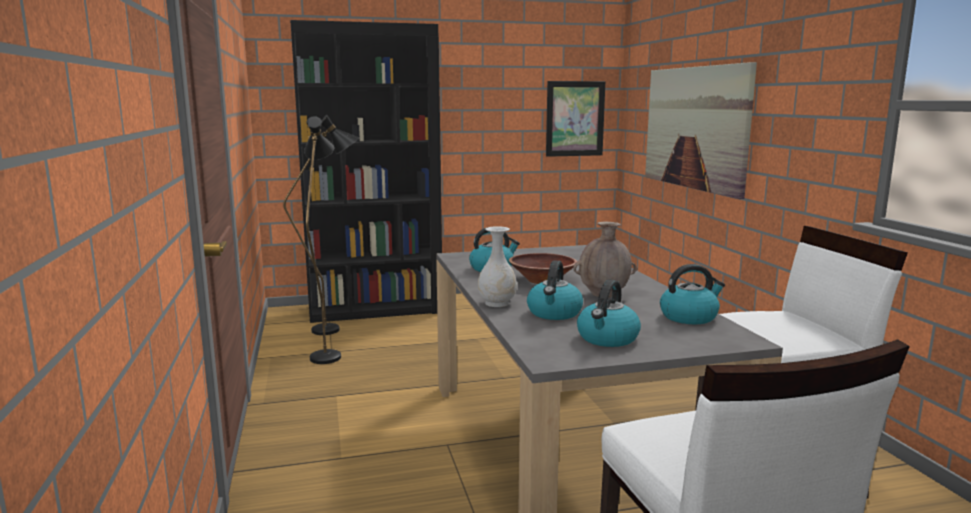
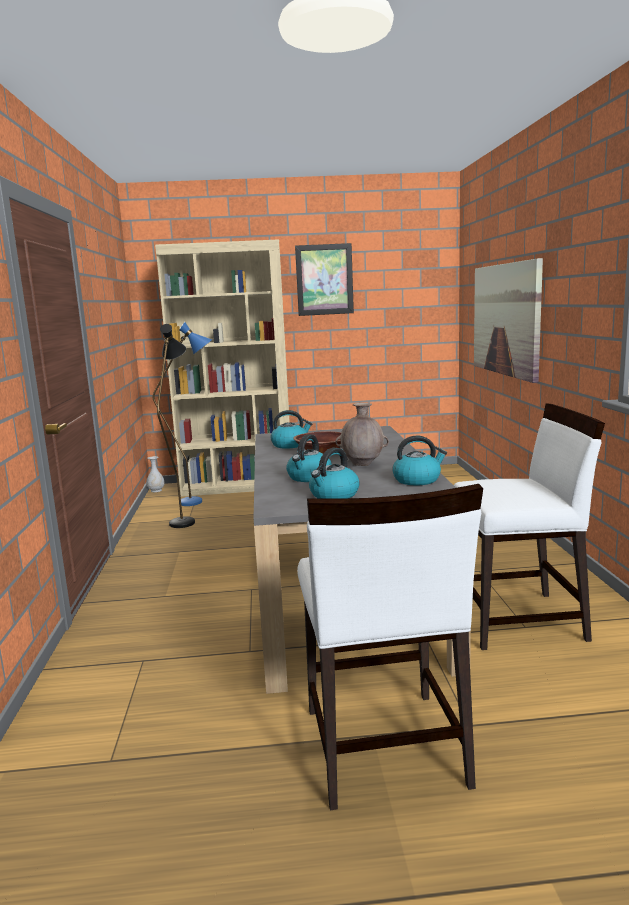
camera: 10 degrees right, 0 degrees up
black floor lamp [283,115,360,335] -> blue floor lamp [153,322,212,506]
black bookcase [290,20,442,323] -> beige bookcase [155,239,290,497]
white vase [478,226,517,307] -> white vase moved to [147,456,165,492]
picture [546,81,605,157] -> picture moved to [295,243,354,316]

